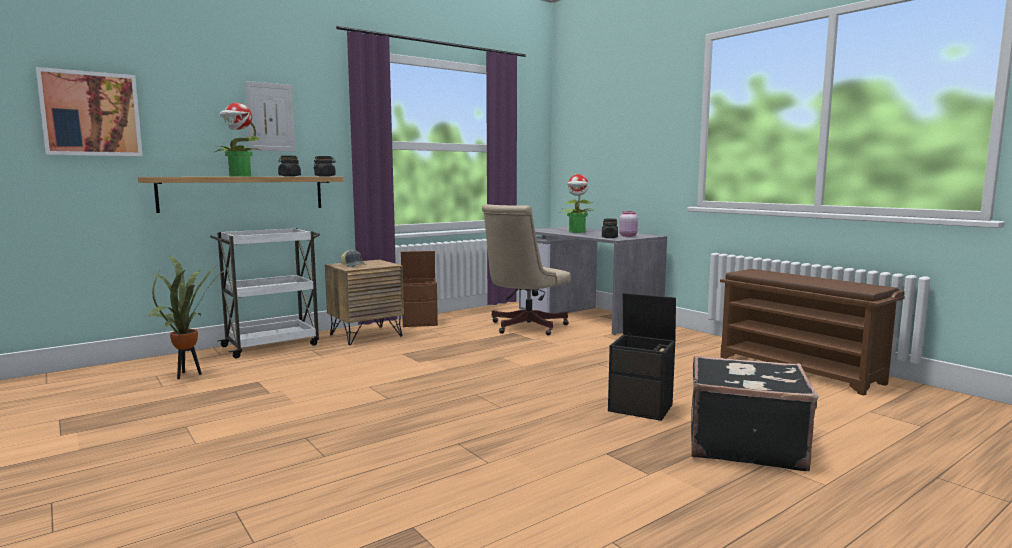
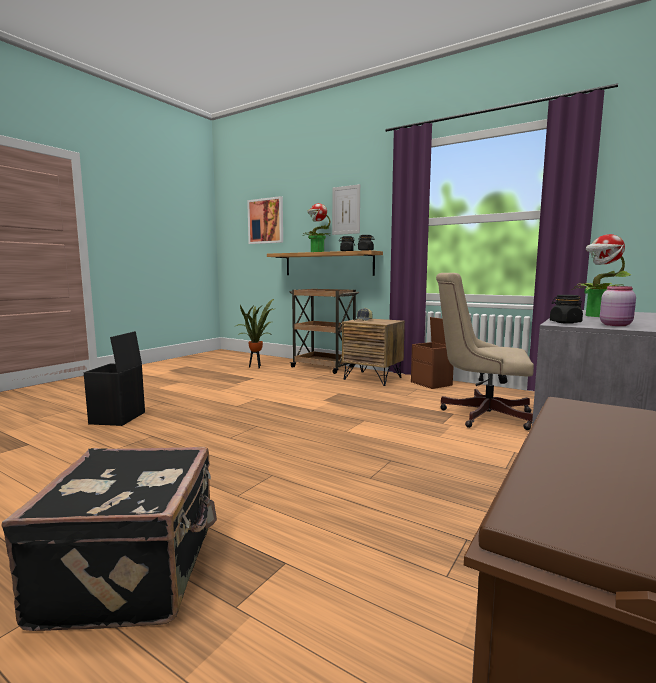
camera: 70 degrees right, 0 degrees up
white cart [210,228,320,358] -> brown cart [289,289,359,374]
black storage box [608,293,676,421] -> black storage box moved to [84,331,145,426]

